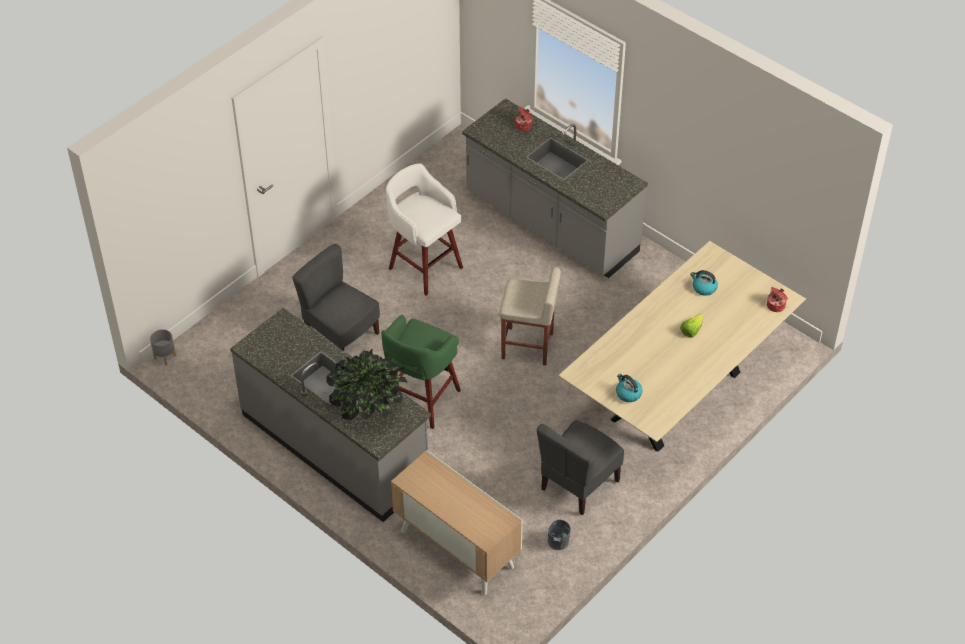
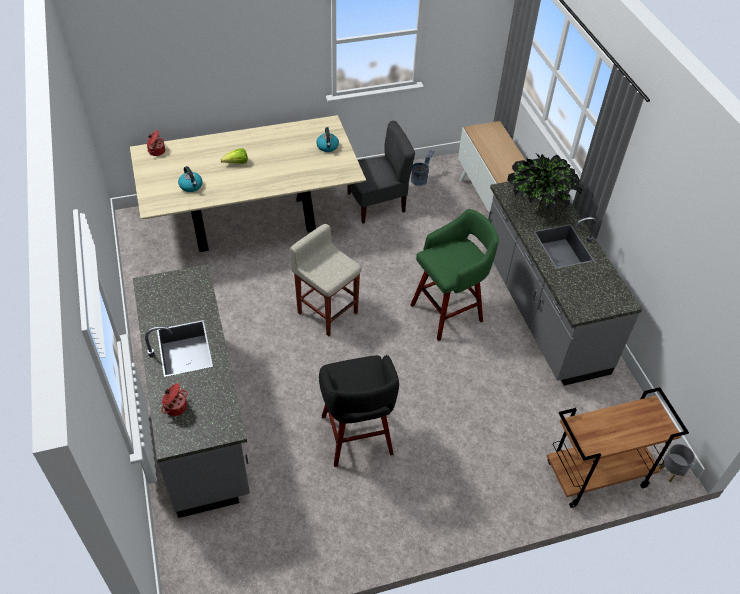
camera: 150 degrees left, 0 degrees up
grey chair [292,244,380,351] -> none
white stool [386,164,463,296] -> black stool [319,355,399,467]
none -> brown cart [547,387,689,508]

